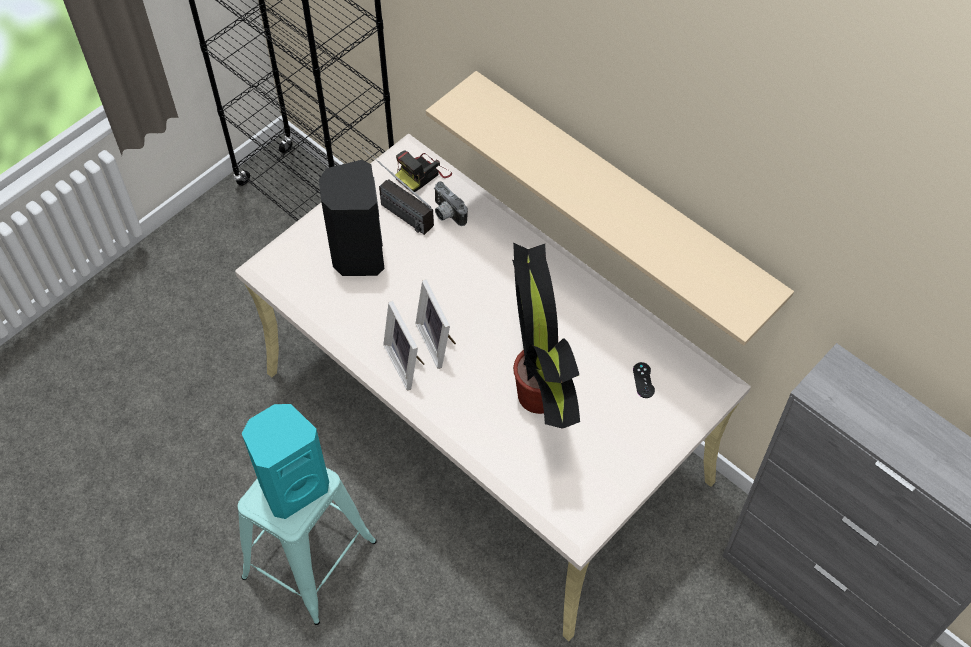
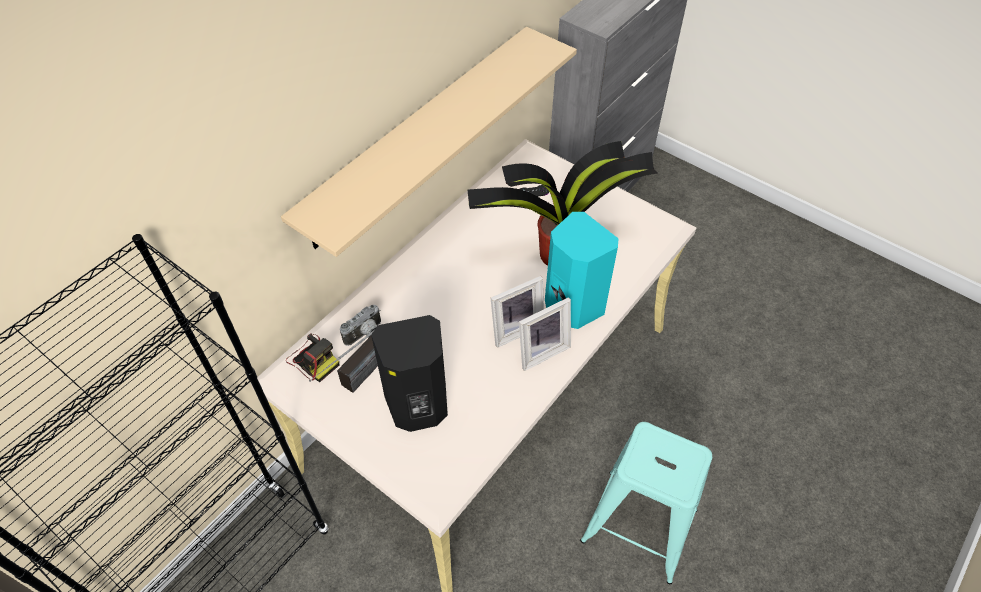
camera: 95 degrees left, 5 degrees down
turquoise speaker [242,404,329,519] -> turquoise speaker moved to [545,212,618,329]

